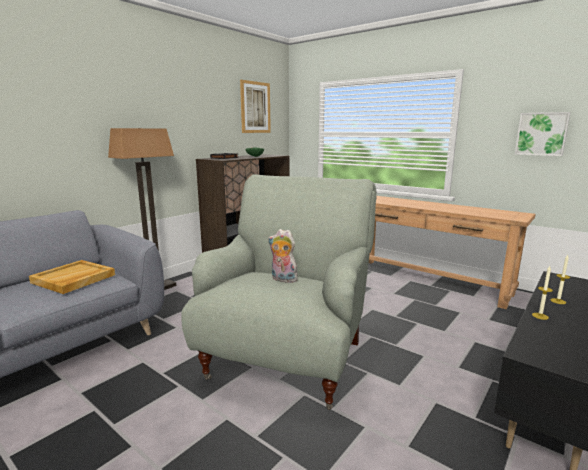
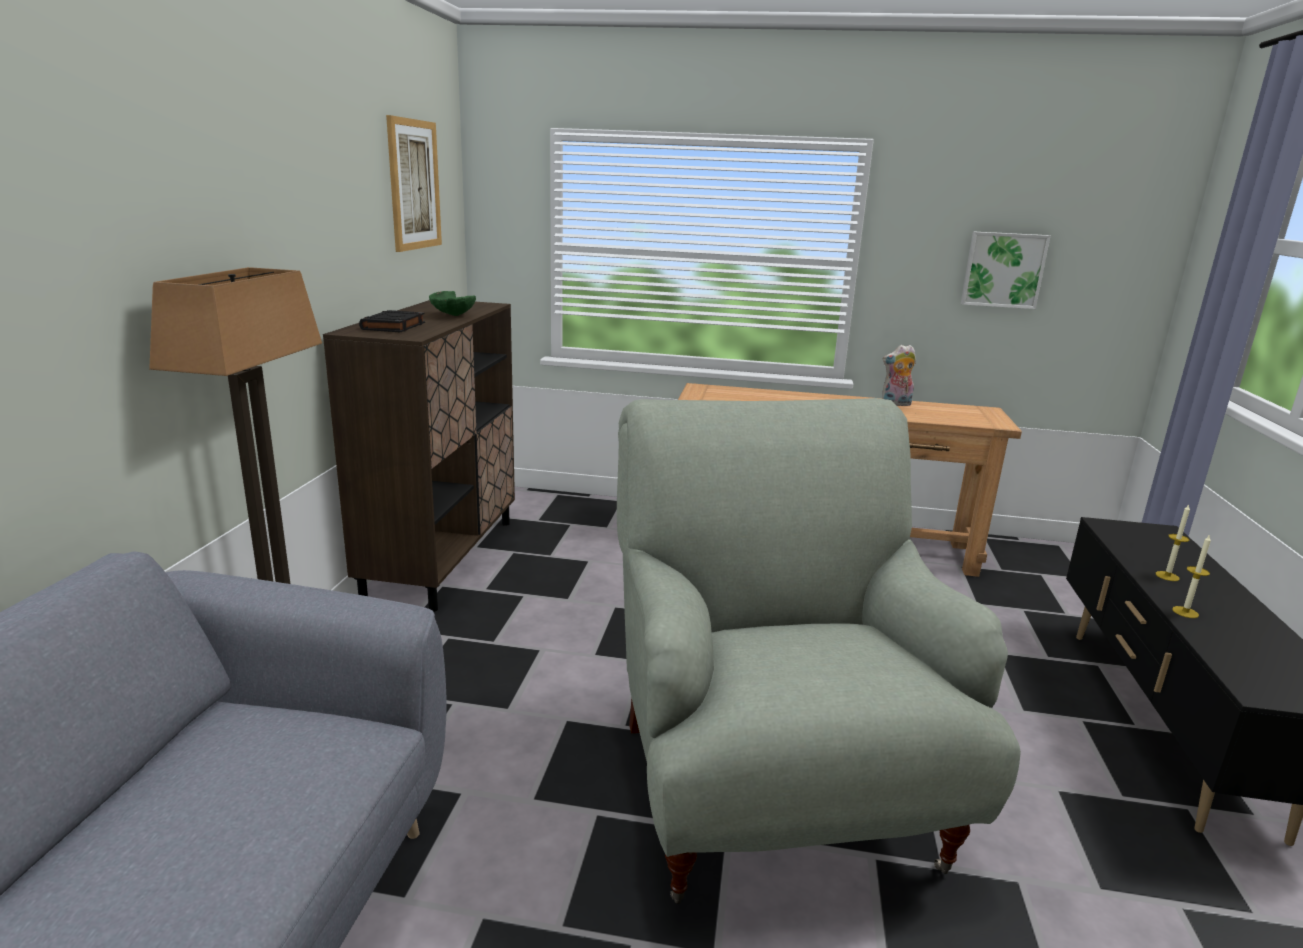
camera: 30 degrees left, 5 degrees up
beige tray [29,260,115,294] -> none
plush toy [268,229,300,283] -> plush toy moved to [882,345,916,406]

